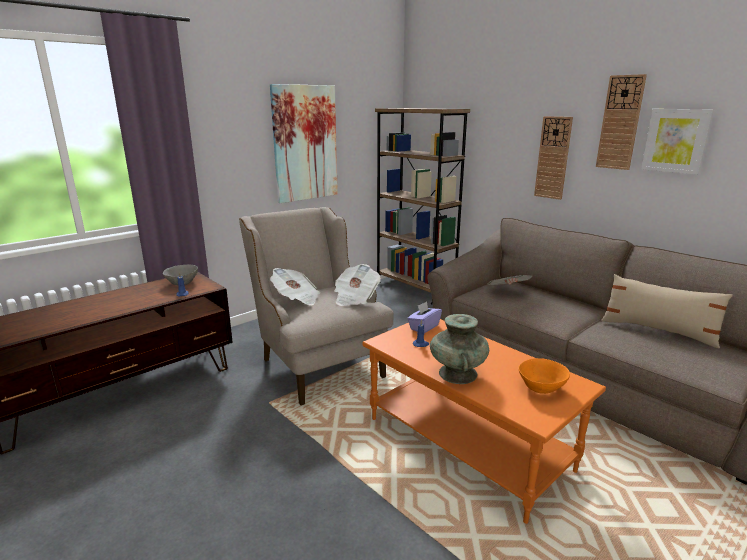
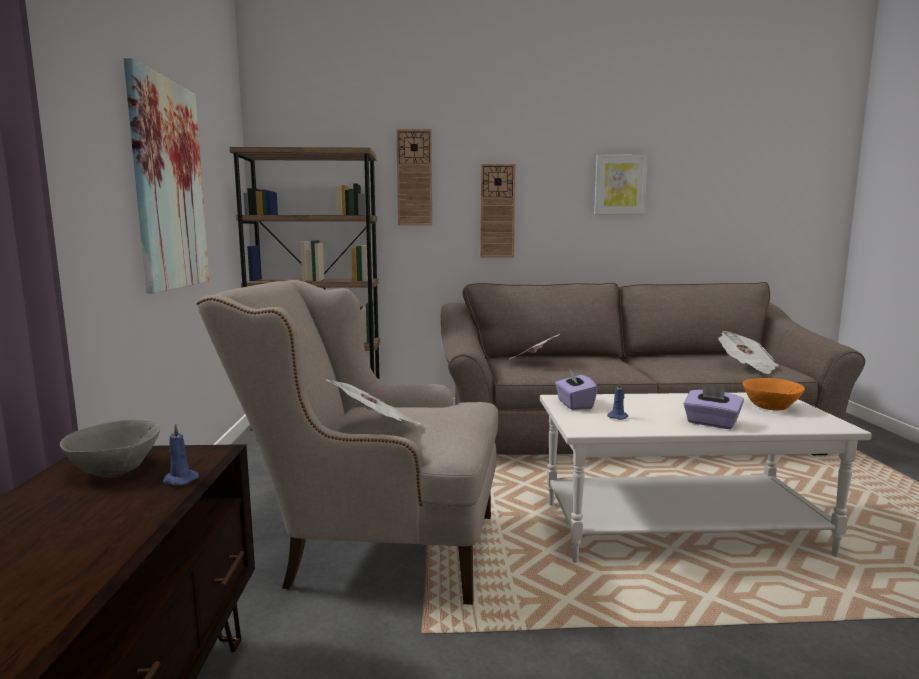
camera: 50 degrees left, 10 degrees down
newspaper [334,264,381,306] -> newspaper moved to [718,331,779,374]
orange coffee table [362,319,606,524] -> white coffee table [540,393,872,563]
turquoise vase [430,314,489,384] -> purple tissue box [684,384,744,429]
wall clock [596,74,647,170] -> wall clock moved to [396,129,432,225]
beige pillow [601,274,733,349] -> none

